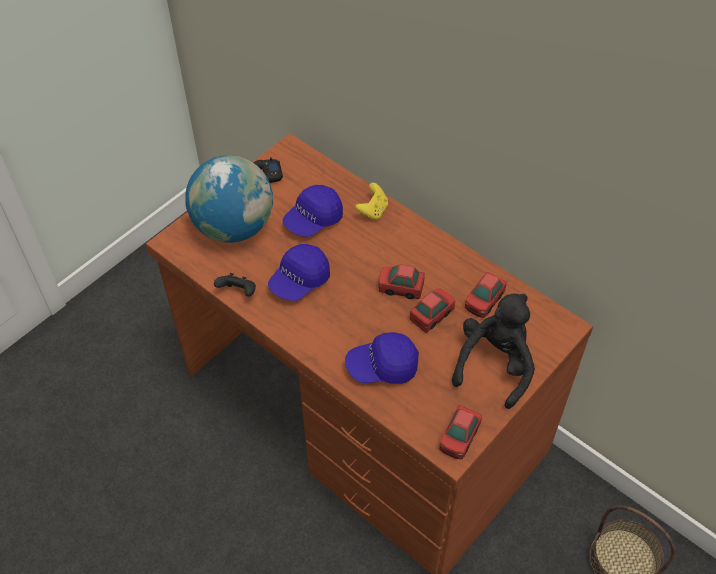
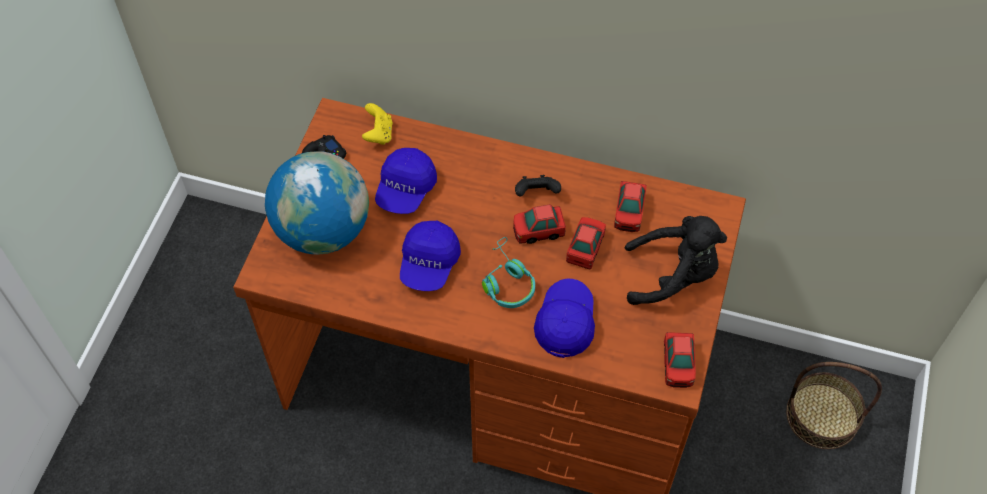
camera: 25 degrees left, 5 degrees up
black game controller [214,273,256,297] -> black game controller moved to [515,175,561,196]
blue cap [345,332,419,384] -> blue cap turned 135 degrees clockwise [534,279,595,358]
yellow game controller [355,183,388,221] -> yellow game controller moved to [362,103,393,145]
black plush toy [452,293,535,409] -> black plush toy turned 90 degrees clockwise [625,216,727,305]
none -> turquoise headphones [482,237,535,308]

